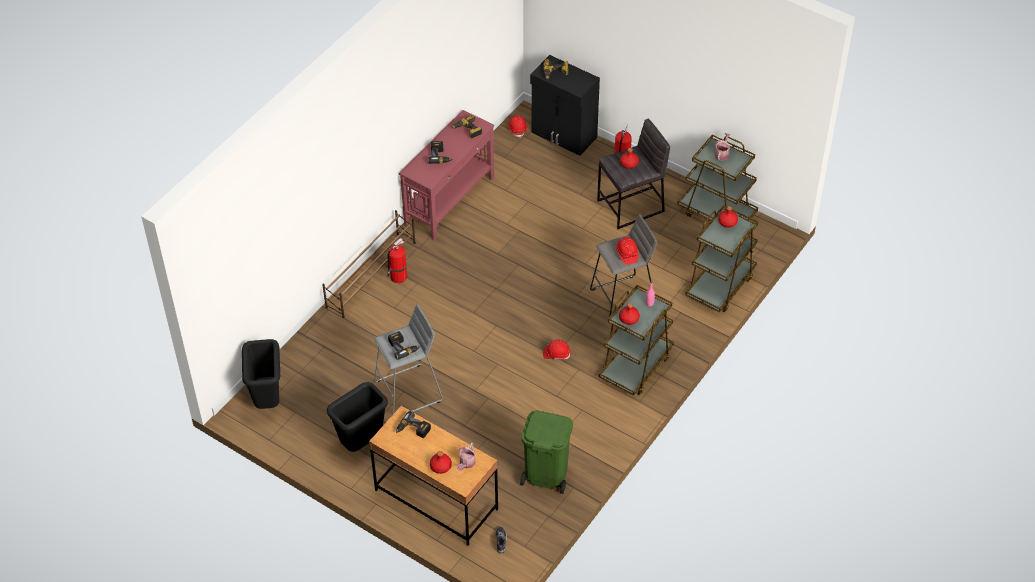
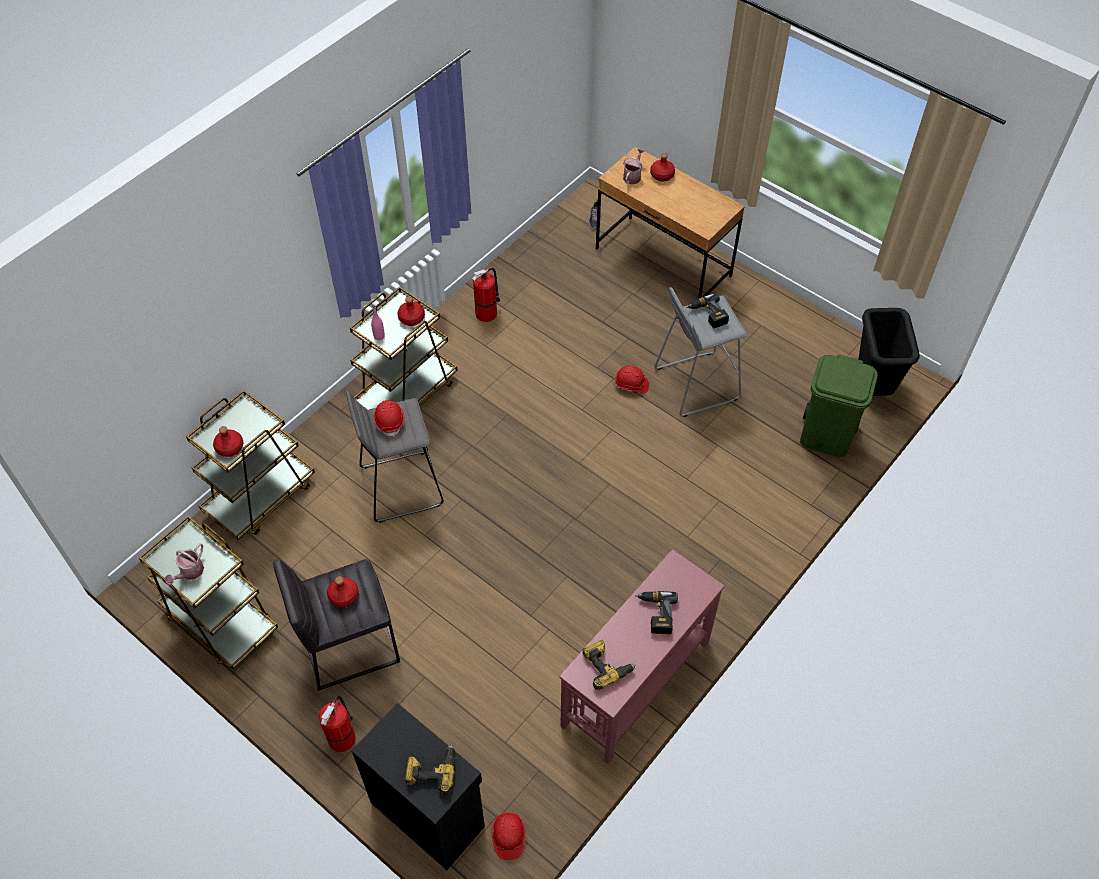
camera: 175 degrees left, 5 degrees up
brown shoe rack [322,210,416,318] -> none
black trash can [327,382,388,452] -> none
fire extinguisher [387,238,407,283] -> fire extinguisher moved to [472,267,500,322]
power drill [396,411,431,438] -> none
green trash can [520,411,573,494] -> green trash can moved to [800,355,878,457]
red hard hat [543,340,571,359] -> red hard hat moved to [614,366,649,394]

